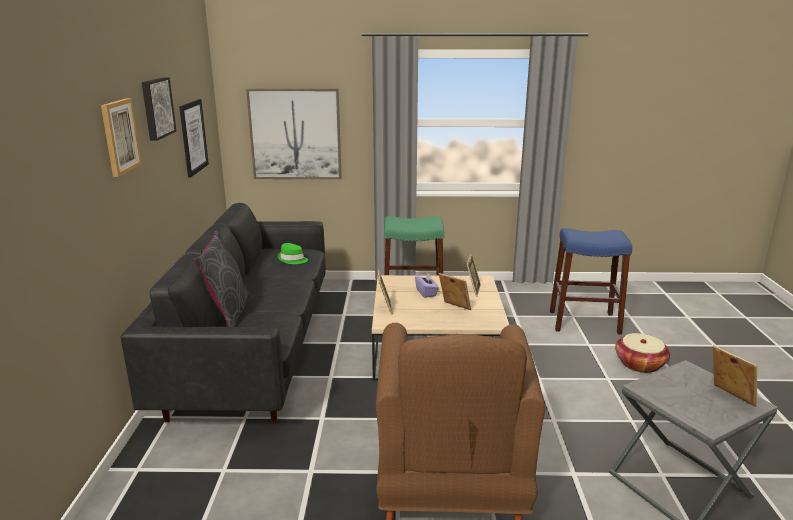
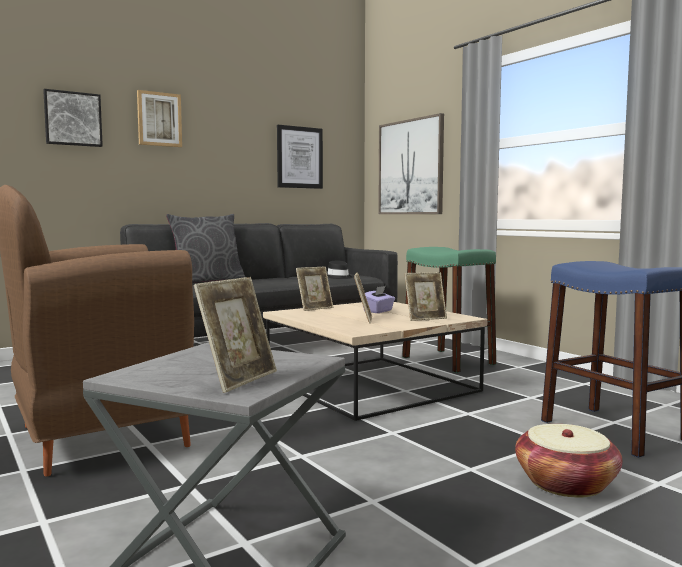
camera: 55 degrees right, 15 degrees down
picture [142,77,176,141] -> picture moved to [43,89,103,147]
green hat [277,243,308,264] -> black hat [327,260,353,279]

